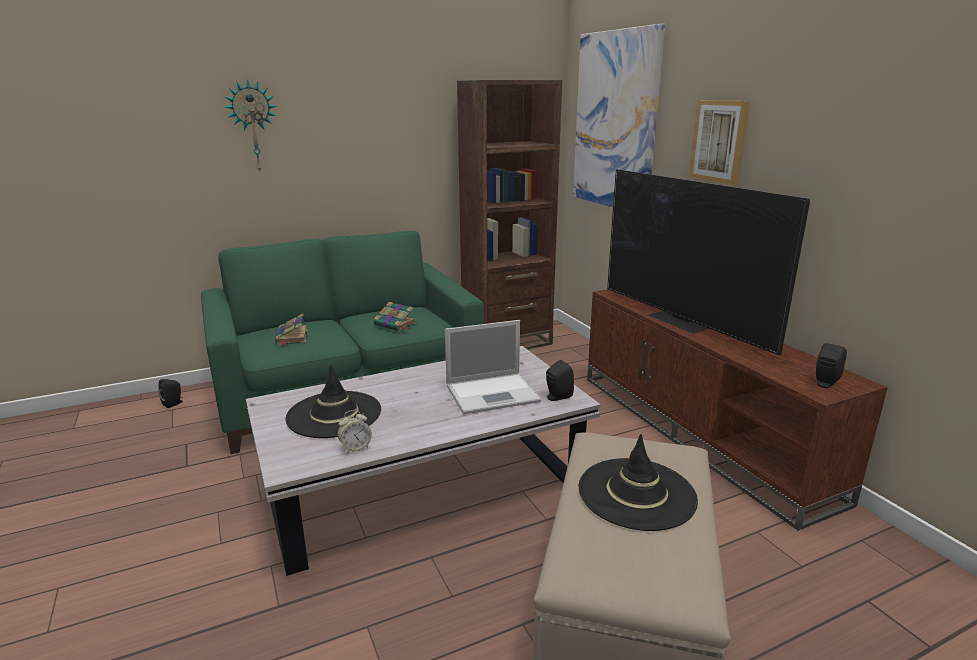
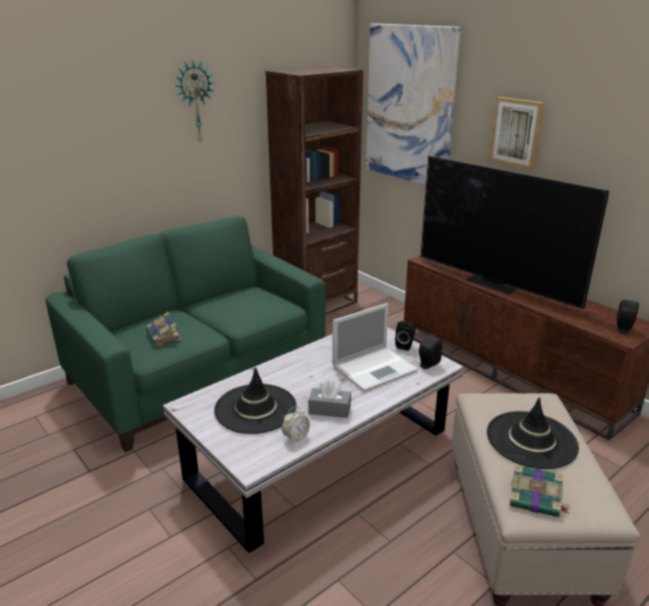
camera: 15 degrees left, 5 degrees up
black speaker [158,379,183,408] -> black speaker moved to [395,321,415,351]
wall clock [224,79,277,172] -> wall clock moved to [175,60,215,144]
book [374,302,416,331] -> book moved to [509,464,570,517]
none -> grey tissue box [308,381,351,418]

